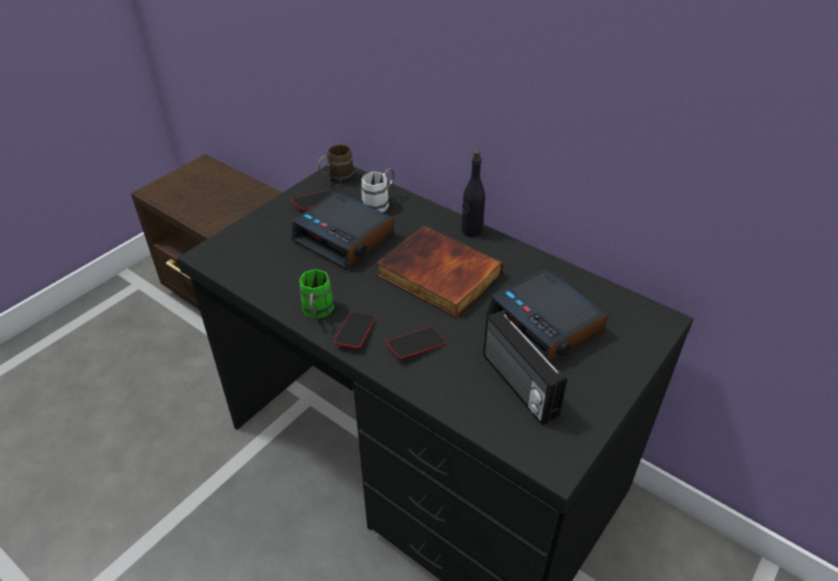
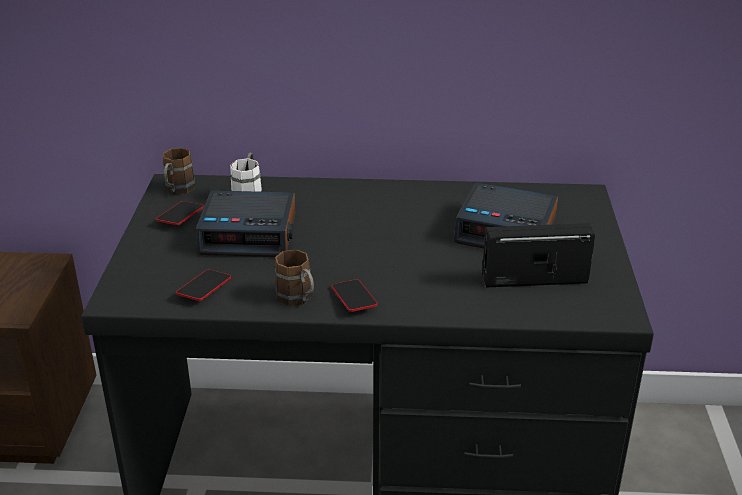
camera: 35 degrees left, 10 degrees down
green mug [299,269,334,319] -> brown mug [275,249,314,306]
book [377,226,503,318] -> none
phone [387,327,445,359] -> phone moved to [176,270,231,301]
black bottle [462,150,485,237] -> none
radio [483,310,567,425] -> radio turned 150 degrees clockwise [482,223,595,288]

